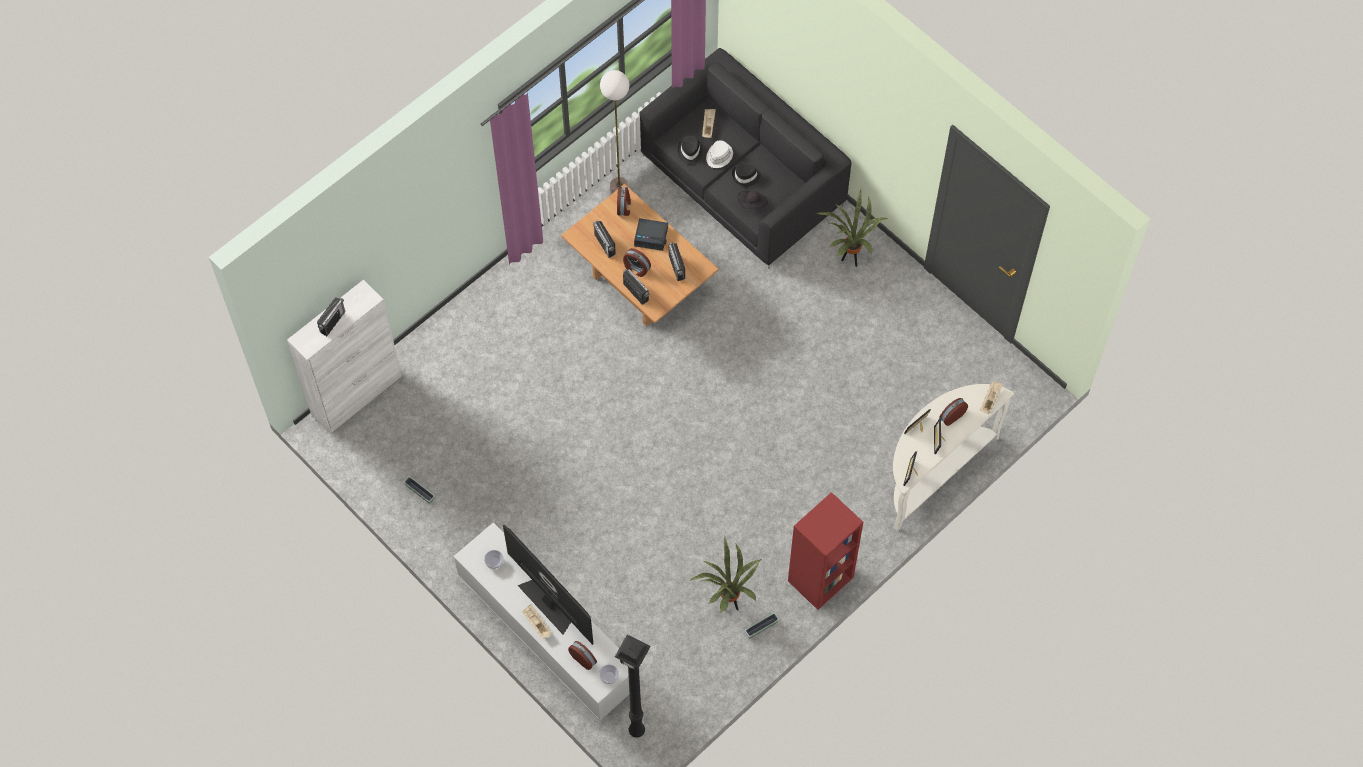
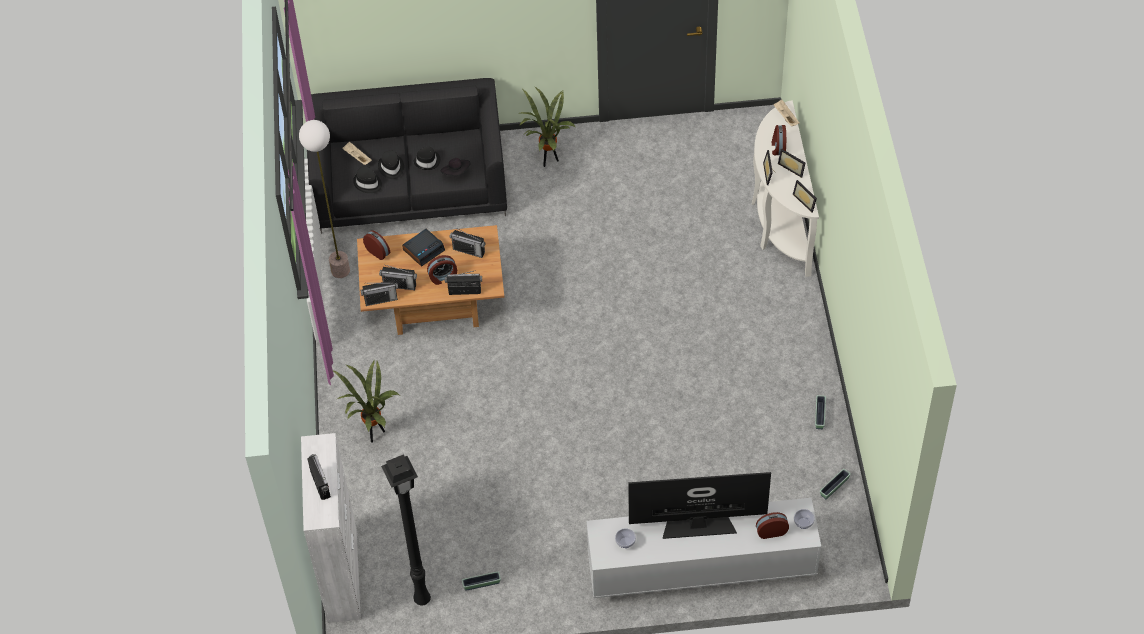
camera: 50 degrees left, 10 degrees down
beige tray [522,604,552,639] -> none
black floor lamp [615,635,651,738] -> black floor lamp moved to [381,454,431,606]
potted plant [688,536,762,614] -> potted plant moved to [332,361,399,443]
white hat [706,140,733,168] -> black hat [378,150,404,179]
red bookcase [788,492,863,610] -> none
none -> radio [360,280,398,306]
none -> planter [820,469,851,499]

